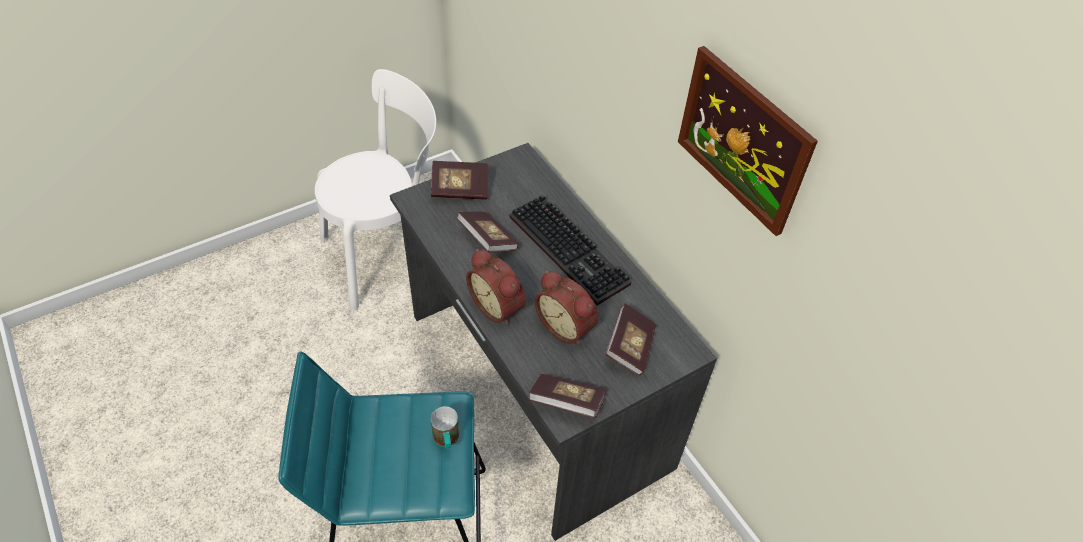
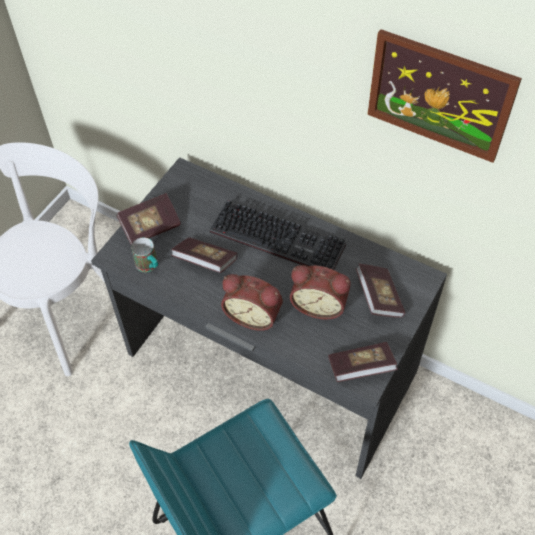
camera: 25 degrees left, 5 degrees up
mug [431,406,459,449] -> mug moved to [131,238,158,272]

